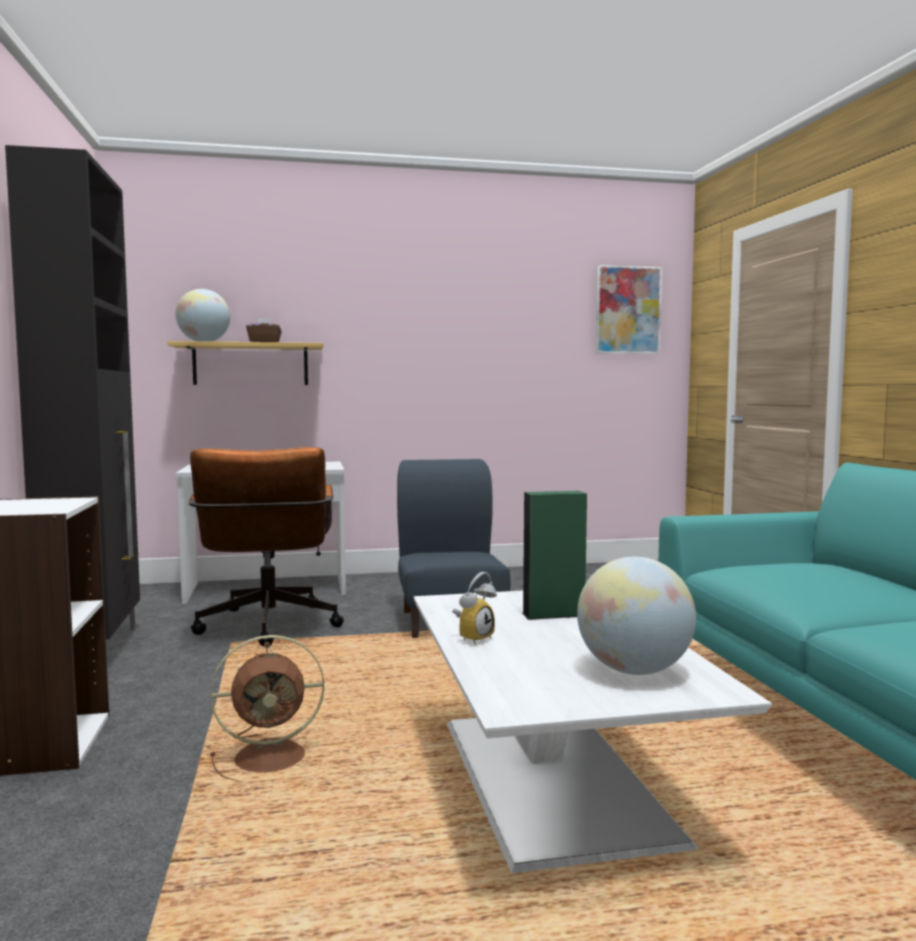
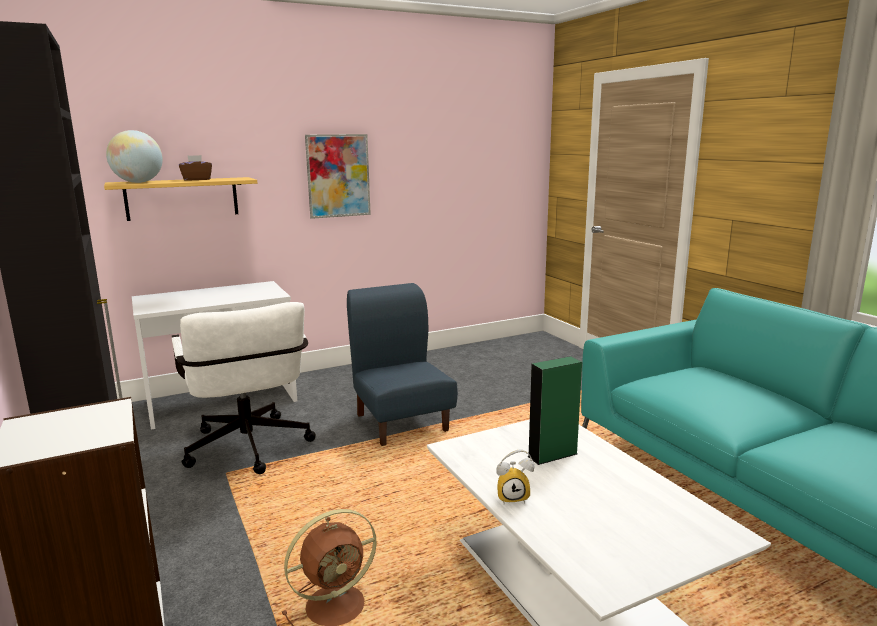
camera: 15 degrees left, 10 degrees up
brown office chair [189,447,344,646] -> white office chair [172,302,316,474]
alarm clock [452,572,497,645] -> alarm clock turned 60 degrees clockwise [497,449,534,503]
globe [577,557,696,675] -> none
picture [596,265,662,354] -> picture moved to [305,134,371,219]

